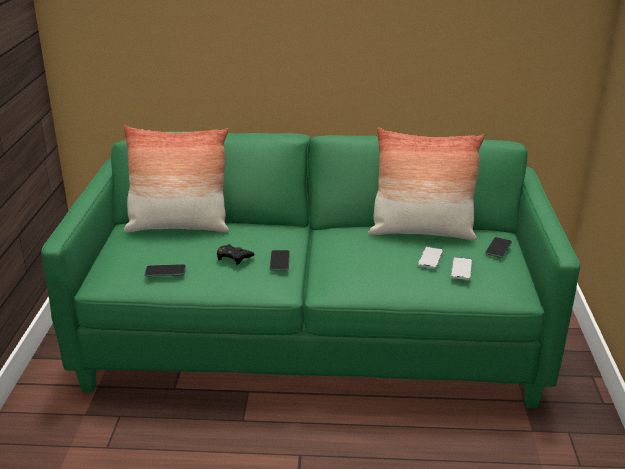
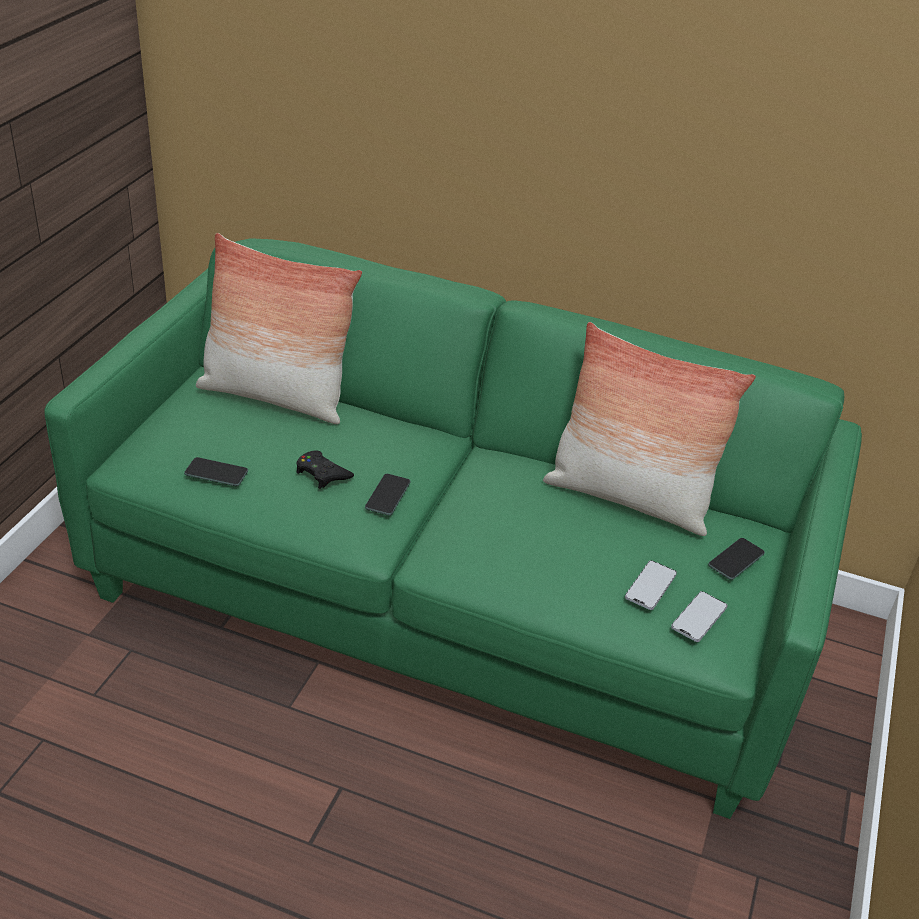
camera: 15 degrees right, 10 degrees up
phone [418,247,443,269] -> phone moved to [671,591,727,642]

